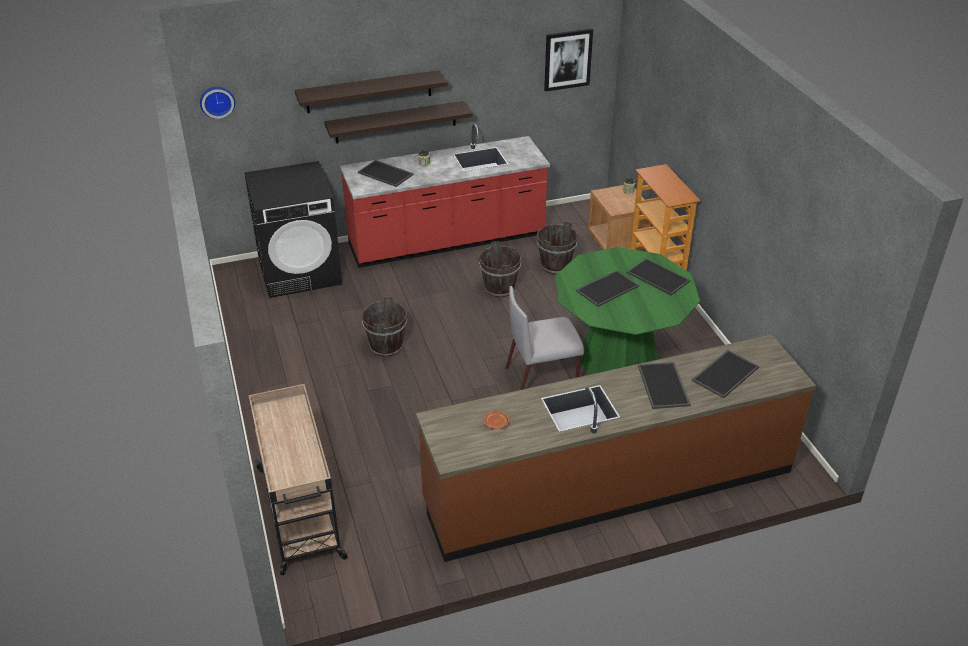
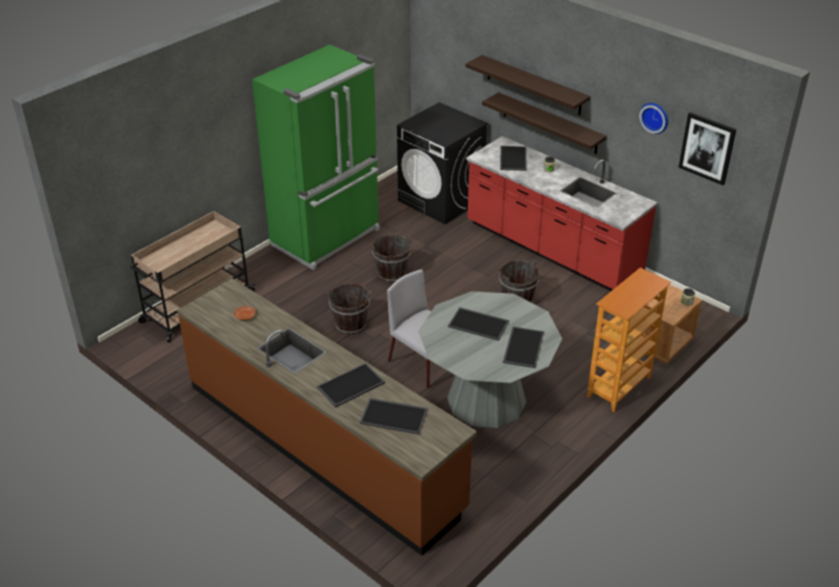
camera: 60 degrees right, 0 degrees up
wall clock [200,87,235,119] -> wall clock moved to [639,103,668,134]
brown bucket [537,221,578,275] -> brown bucket moved to [327,283,371,334]
green dining table [555,247,700,374] -> grey dining table [419,291,562,428]
none -> green fridge [252,45,380,270]

